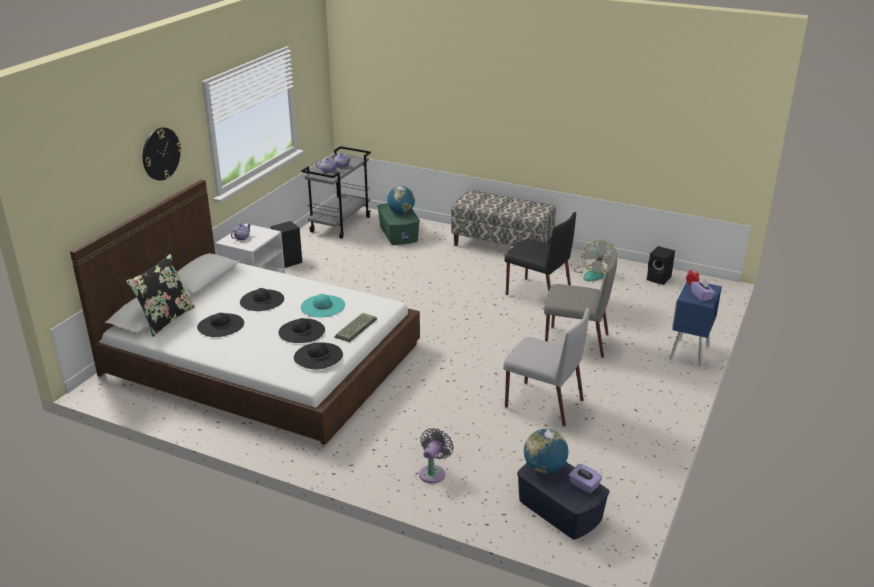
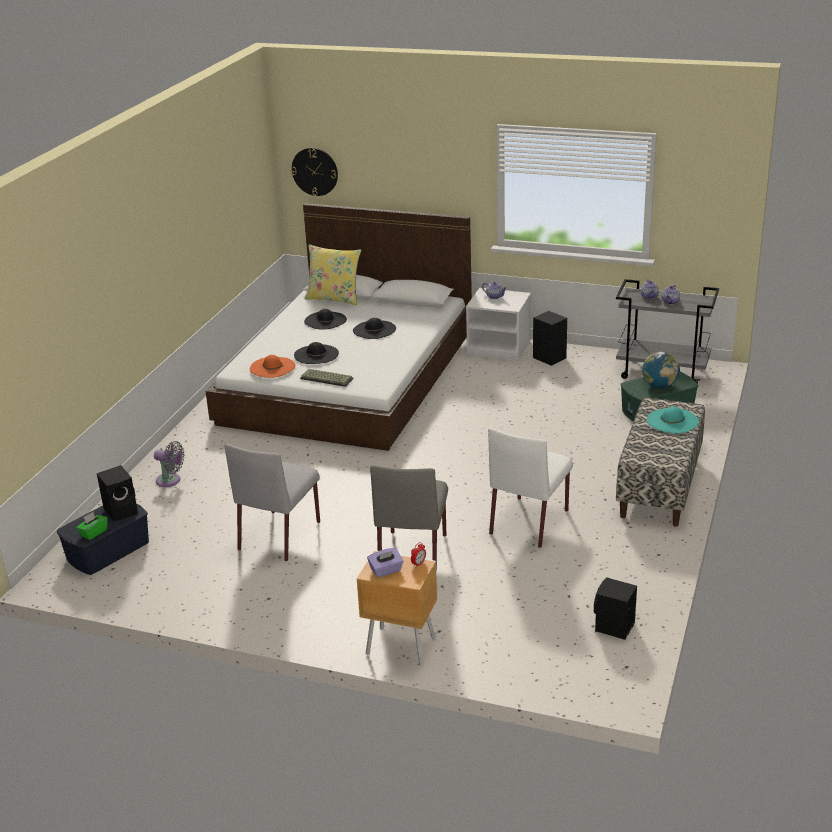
camera: 85 degrees right, 0 degrees up
black pillow [126,254,195,337] -> yellow pillow [305,245,361,305]
wall clock [143,127,182,181] -> wall clock moved to [291,148,338,196]
black hat [294,343,343,369] -> orange hat [250,355,295,378]
turquoise hat [301,294,345,317] -> turquoise hat moved to [647,406,699,433]
black chair [504,212,576,295] -> white chair [488,428,573,548]
globe [524,429,568,474] -> black speaker [97,465,138,521]
purple tissue box [569,464,602,494] -> green tissue box [76,512,108,540]
fan [574,240,617,281] -> none
blue nightstand [669,281,722,367] -> brown nightstand [357,550,437,666]

